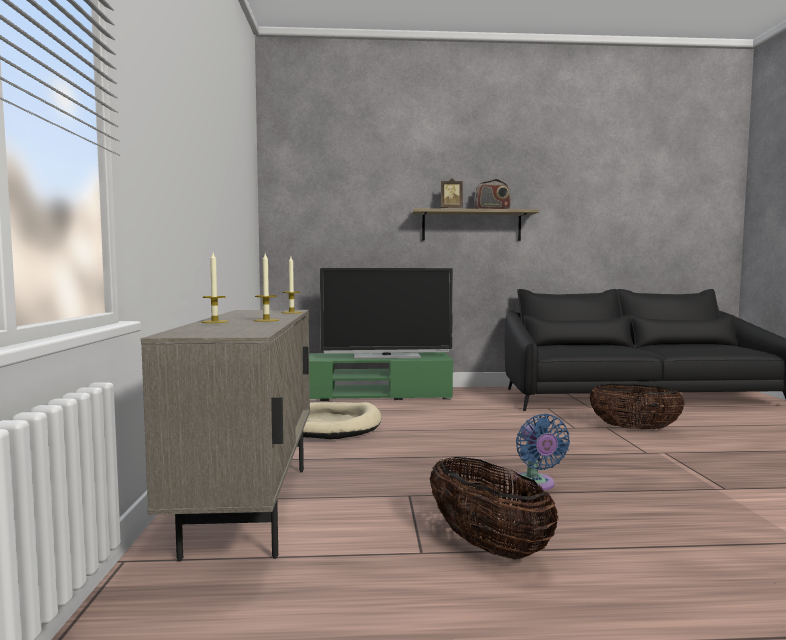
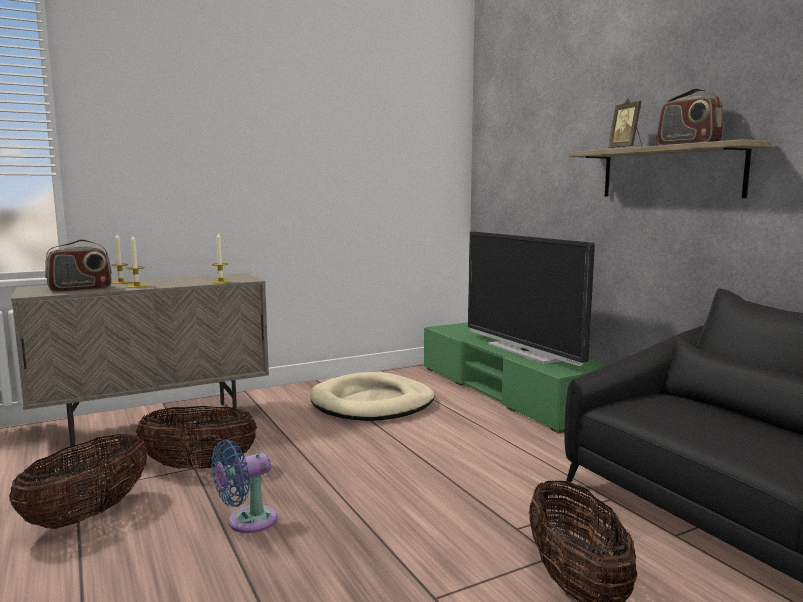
camera: 65 degrees right, 5 degrees up
none -> radio [45,239,112,292]
none -> basket [135,406,258,470]

